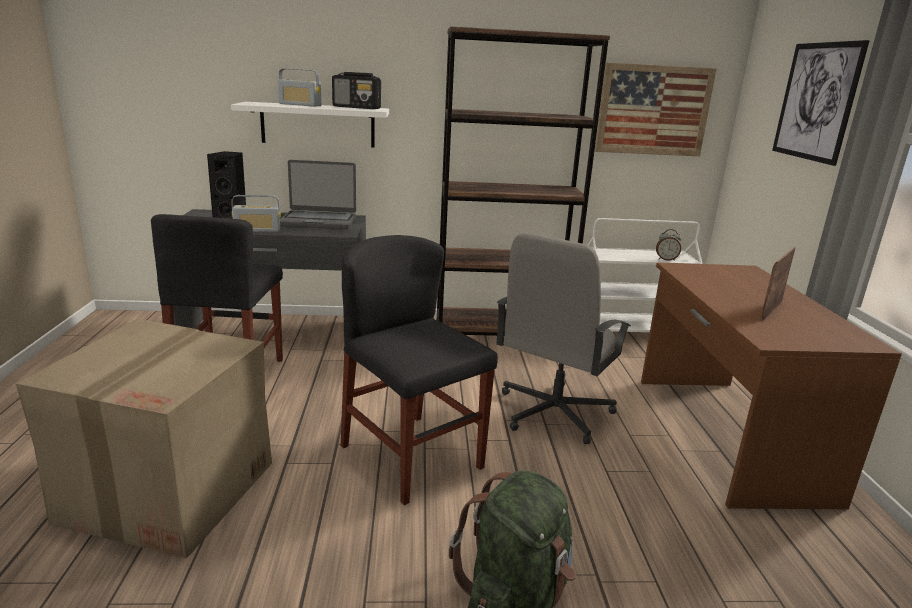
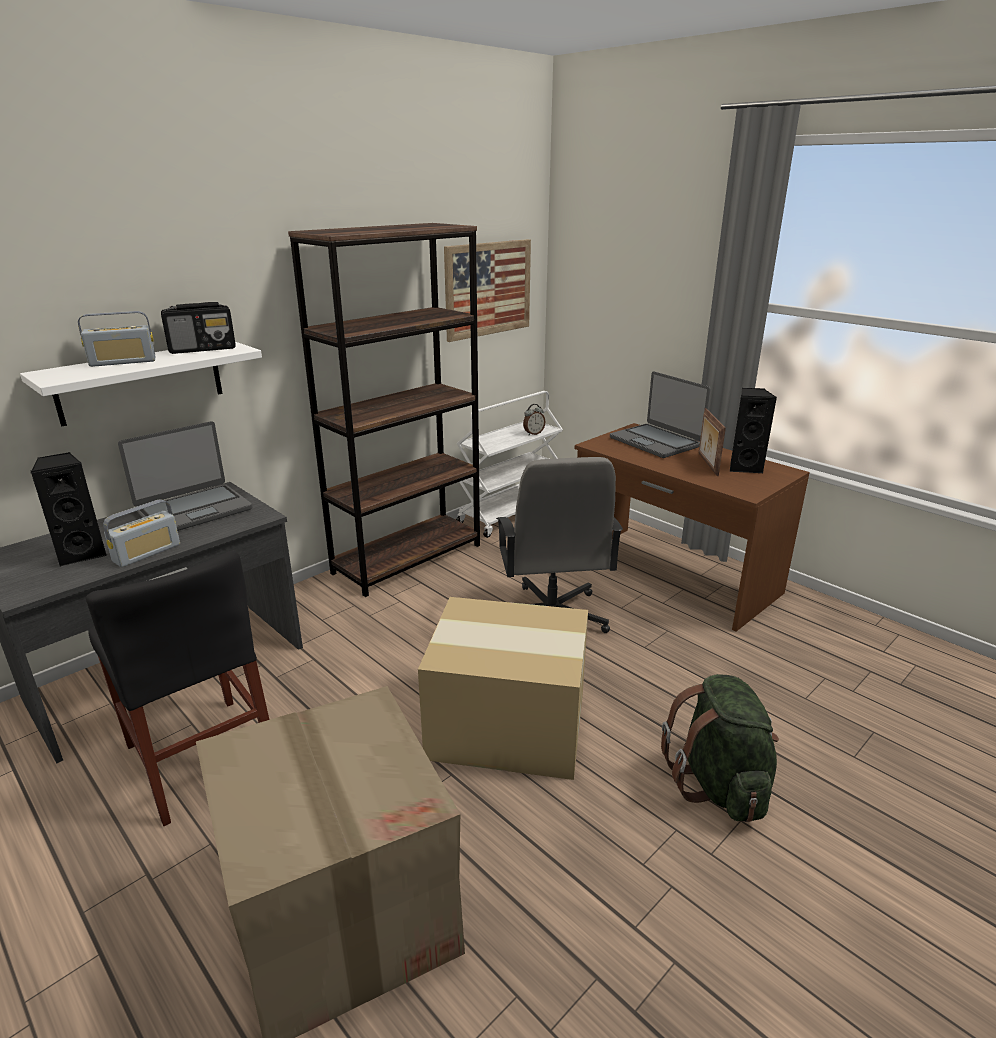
camera: 40 degrees left, 5 degrees up
black chair [341,235,498,505] -> cardboard box [418,597,588,780]
picture [772,40,870,166] -> none
none -> laptop [610,371,711,458]
none -> black speaker [730,388,777,474]

